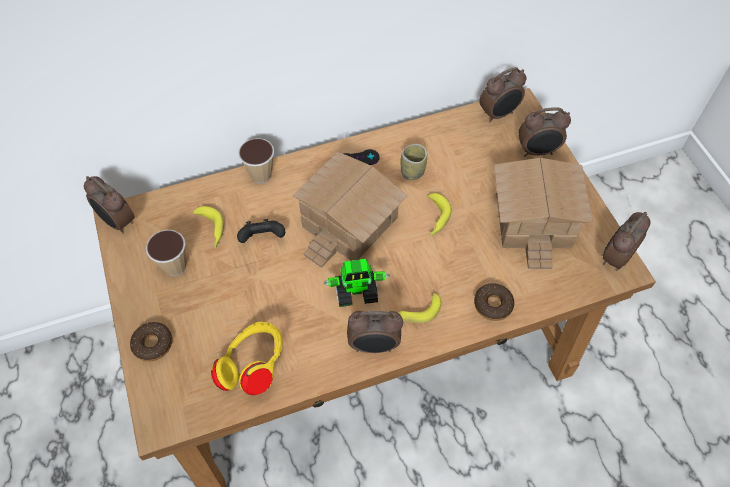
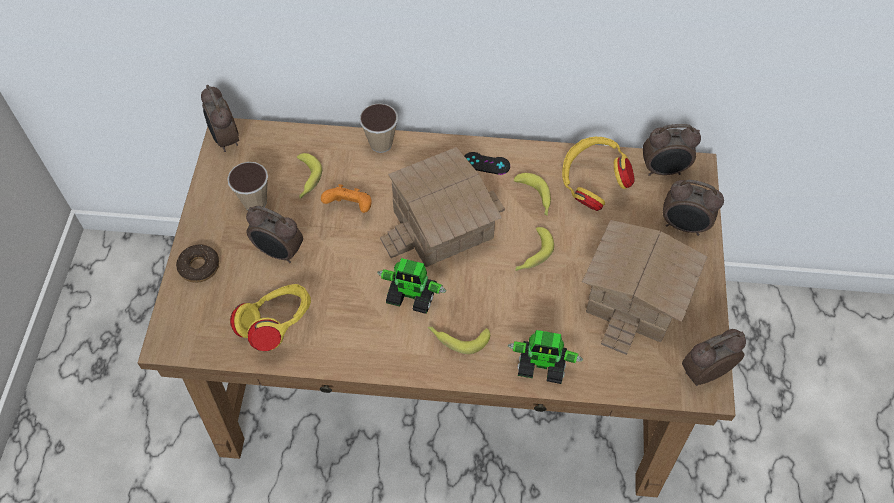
camera: 25 degrees right, 0 degrees up
black game controller [237,219,285,243] -> orange game controller [321,184,372,213]
alarm clock [347,311,403,353] -> alarm clock moved to [246,206,303,263]
cup [401,144,427,180] -> banana [514,173,551,216]
donut [474,283,515,321] -> toy robot [508,330,583,384]
none -> yellow headphones [562,137,635,211]

